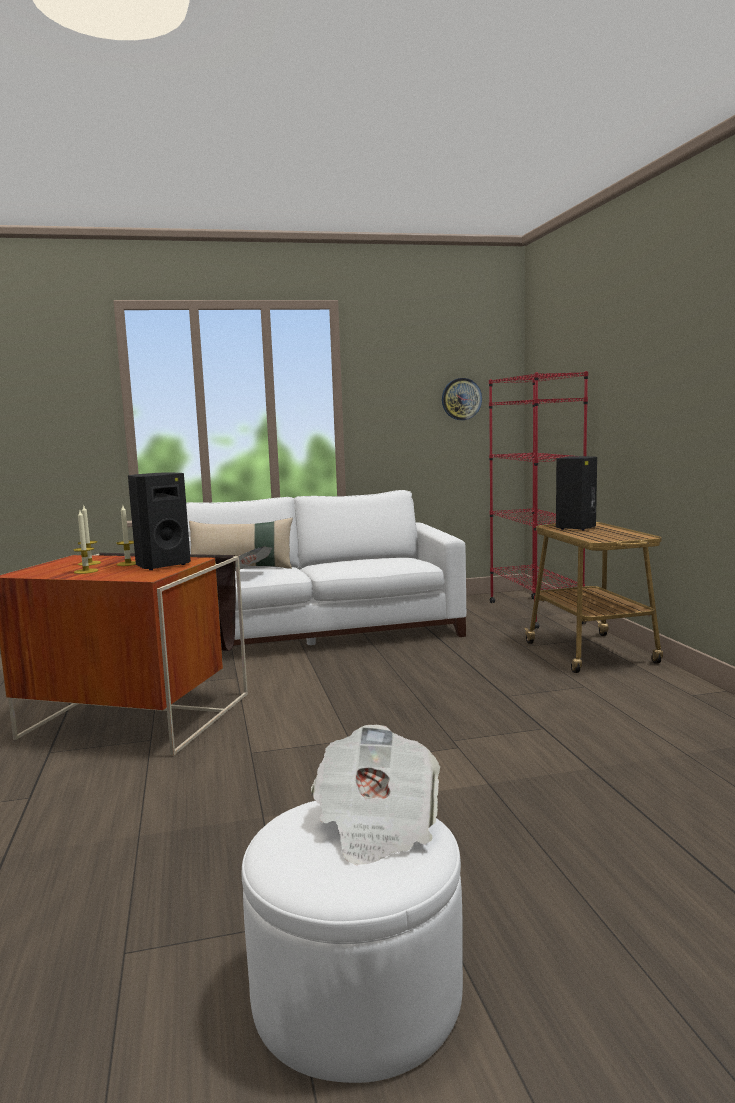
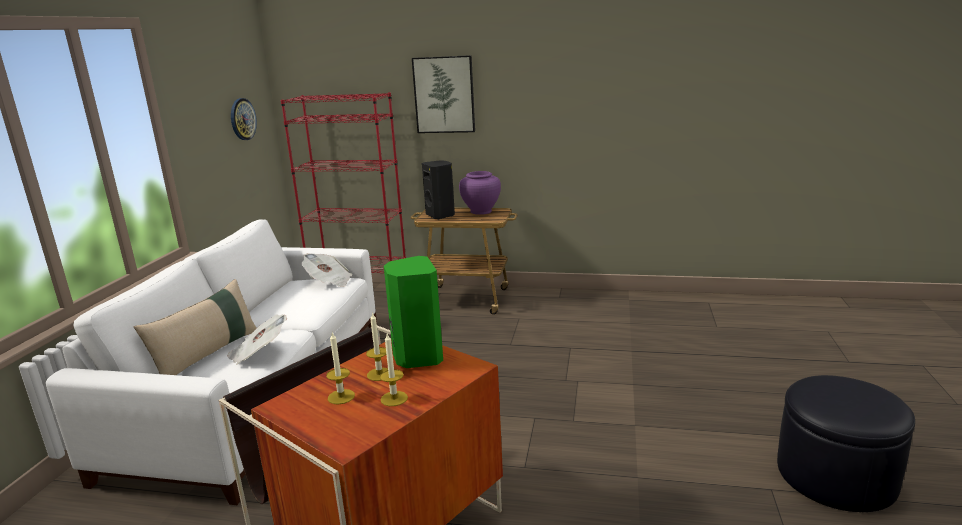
camera: 65 degrees left, 10 degrees up
black speaker [128,472,191,570] -> green speaker [384,256,443,368]
white ottoman [242,801,463,1083] -> black ottoman [777,375,915,512]
newspaper [311,725,440,865] -> newspaper moved to [301,253,352,287]
none -> picture [412,55,475,133]
none -> purple vase [459,171,501,215]

